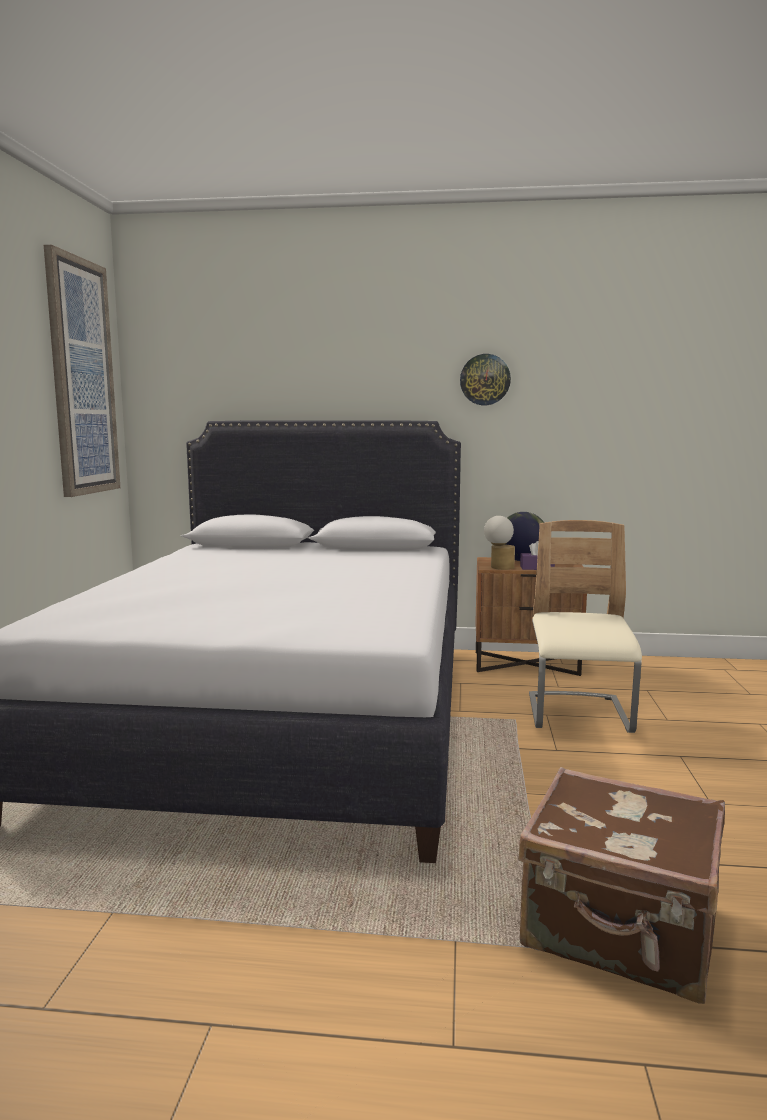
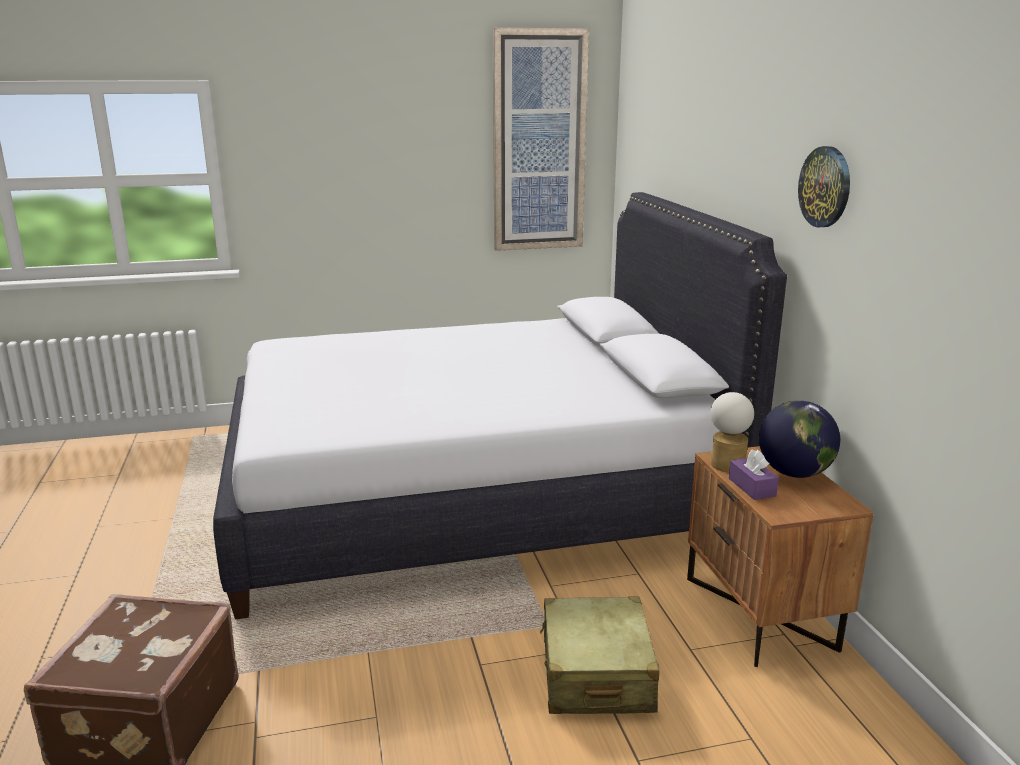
camera: 70 degrees right, 10 degrees up
beige chair [529,520,642,733] -> beige suitcase [540,597,660,714]

